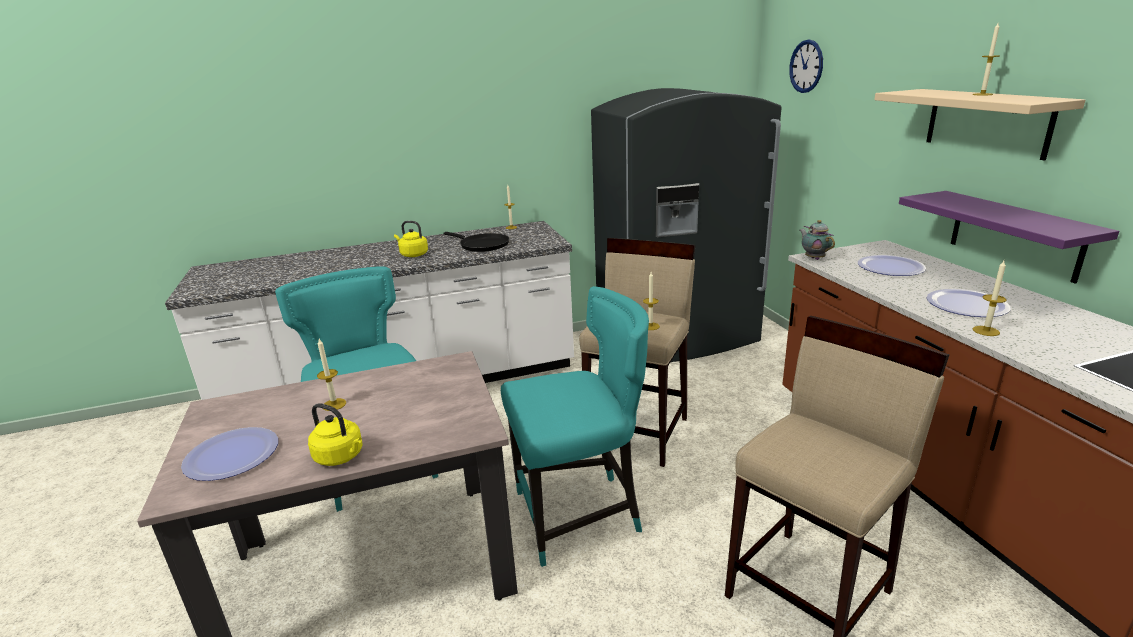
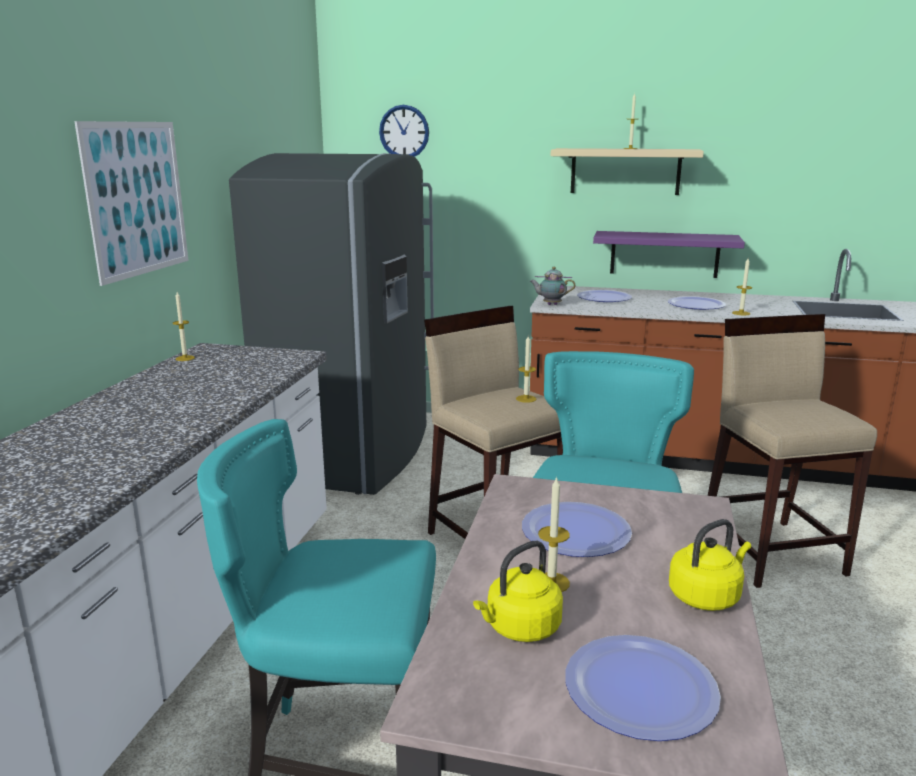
camera: 60 degrees left, 5 degrees down
yellow kettle [394,221,428,257] -> yellow kettle moved to [473,541,563,642]
black frying pan [443,232,509,252] -> none
none -> picture [74,121,189,286]
none -> plate [522,502,632,557]

